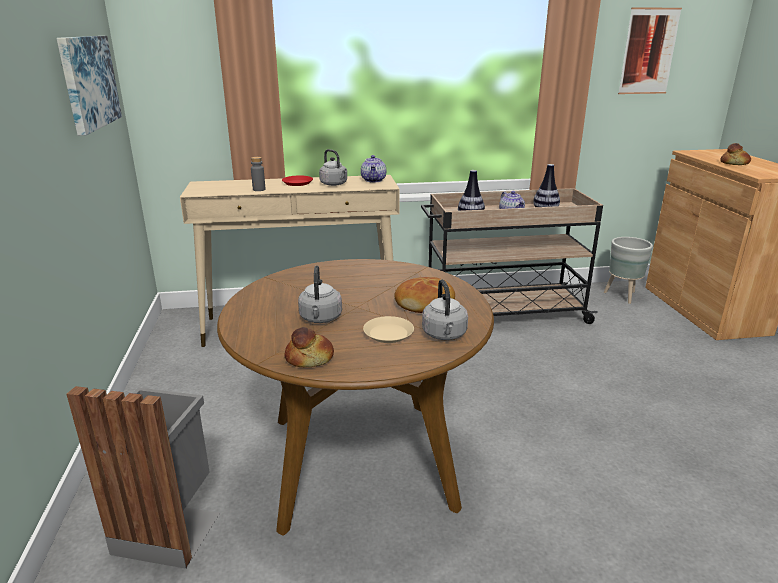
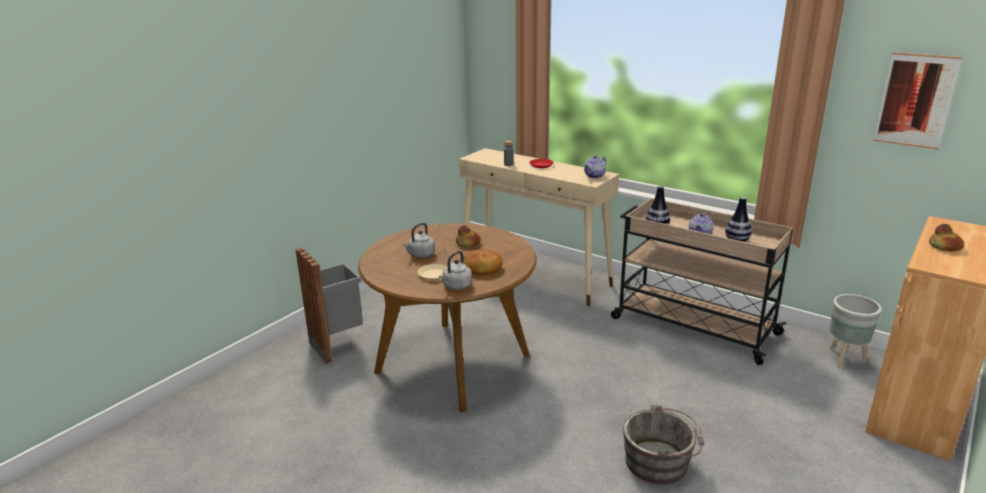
camera: 45 degrees right, 0 degrees up
picture [56,36,122,136] -> none
bread [285,327,334,367] -> bread moved to [456,225,481,247]
grey kettle [319,149,347,186] -> none
none -> grey bucket [623,404,704,484]

